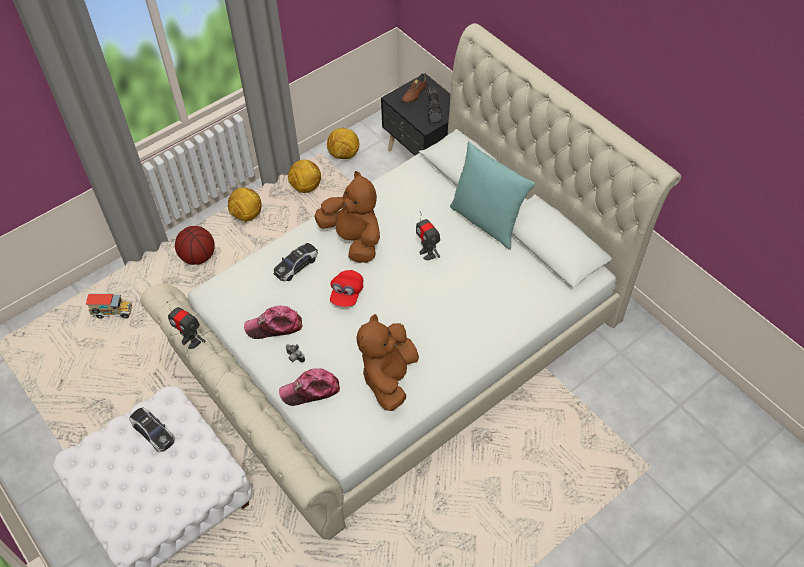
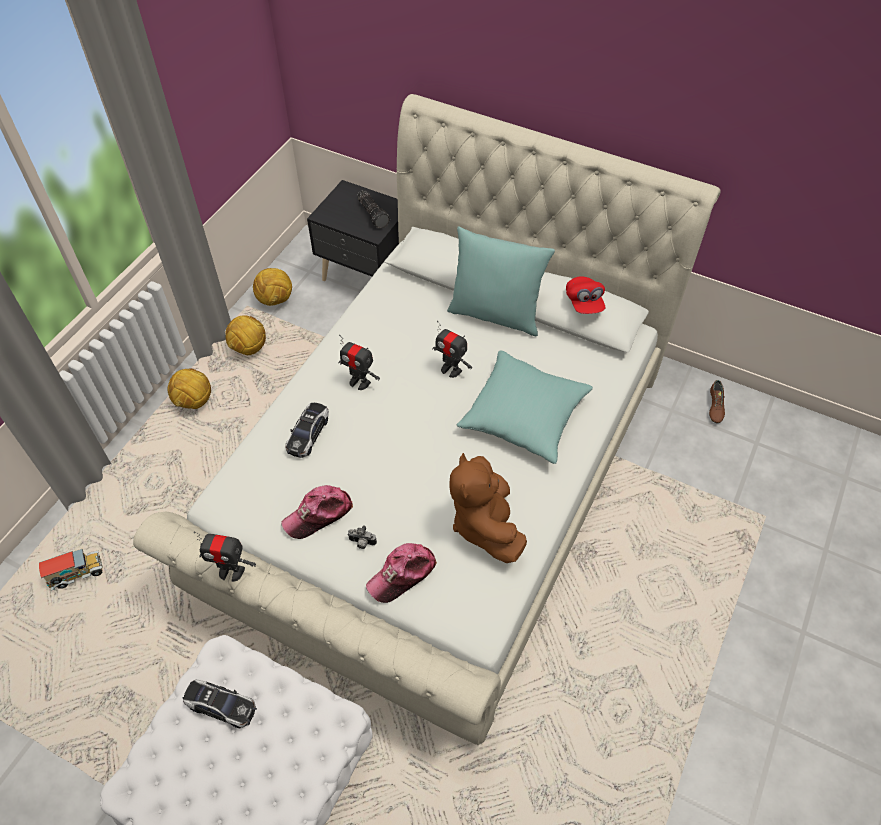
camera: 25 degrees left, 0 degrees up
basketball [175,226,214,265] -> none
brown plush toy [314,171,380,263] -> toy robot [338,335,380,390]
red cap [330,270,363,307] -> red cap moved to [566,276,605,314]
brown shoe [402,73,427,103] -> brown shoe moved to [709,380,725,423]
none -> turquoise pillow [457,350,593,464]

